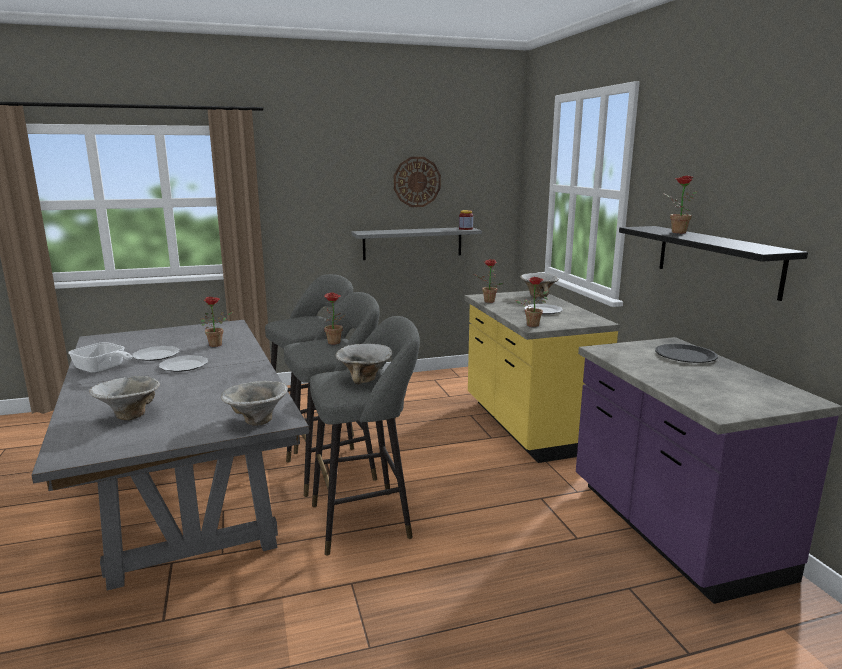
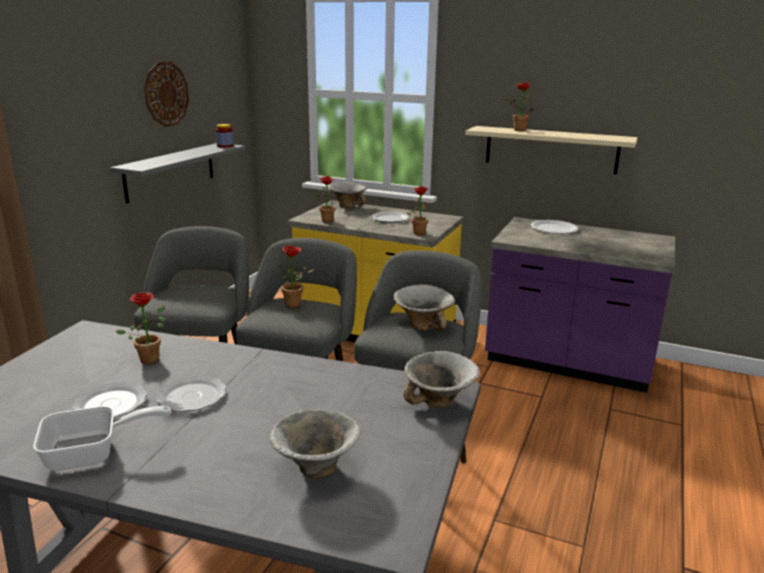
camera: 50 degrees left, 5 degrees up
black shelf [619,226,808,301] -> beige shelf [465,126,638,174]
black plate [655,344,718,363] -> white plate [531,220,578,233]

